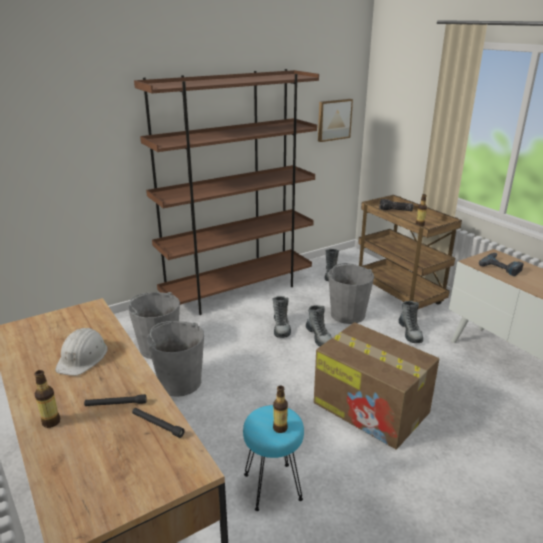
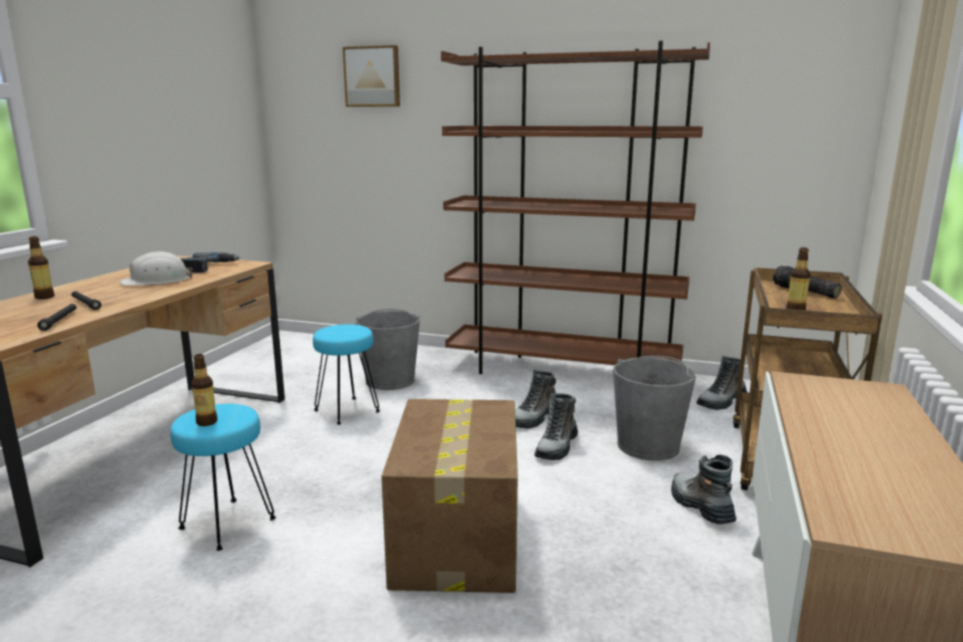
camera: 50 degrees right, 10 degrees down
grey bucket [147,321,204,397] -> turquoise stool [313,324,380,425]
picture [318,99,353,142] -> picture moved to [343,45,400,107]
boot [398,301,423,343] -> boot turned 120 degrees clockwise [671,455,736,524]
power drill [479,253,524,276] -> power drill moved to [181,252,240,273]

